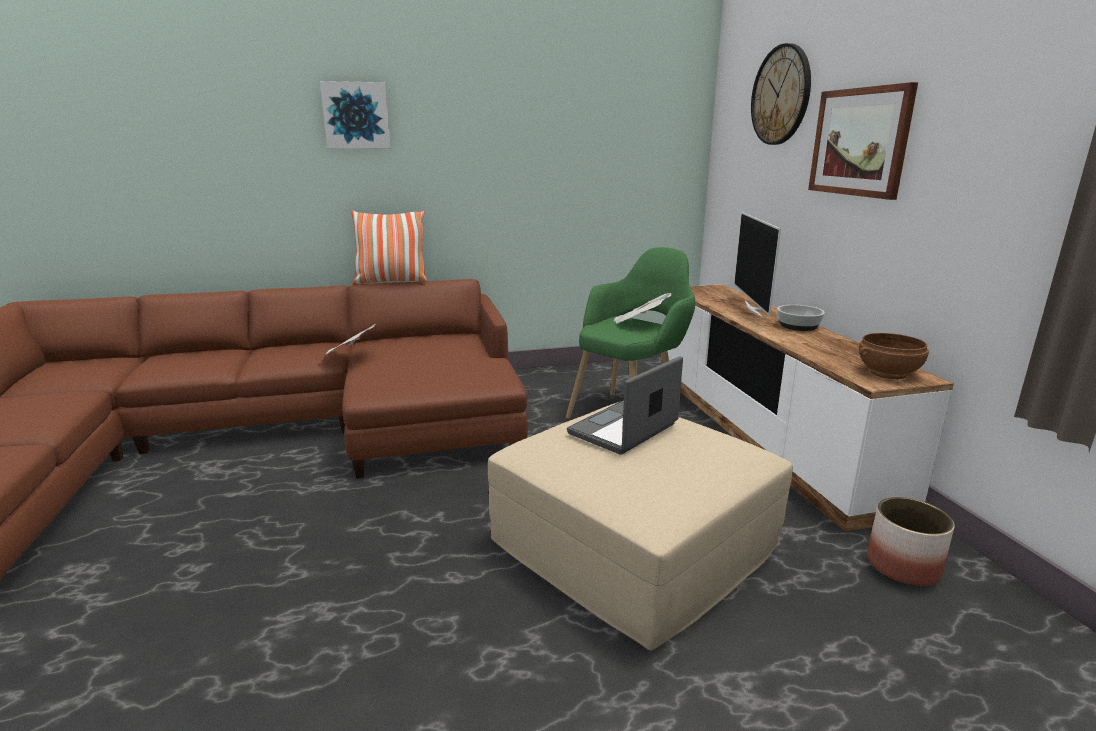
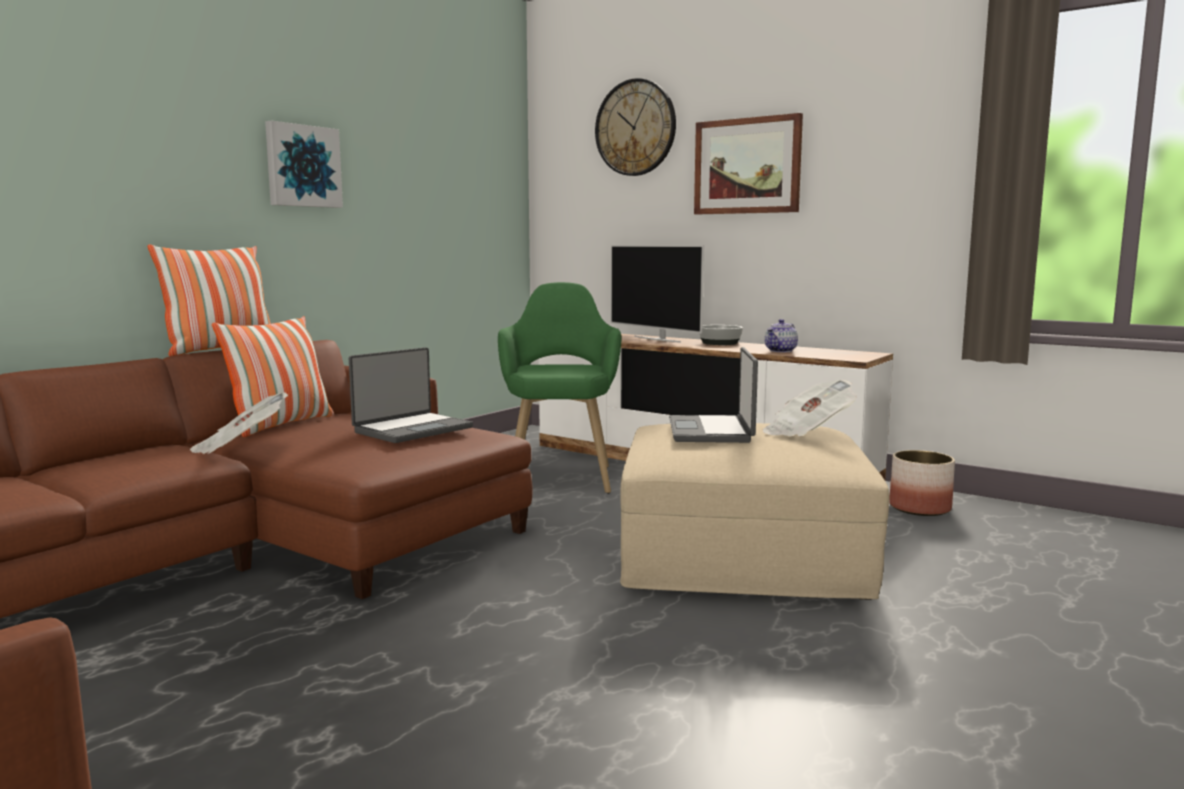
camera: 40 degrees left, 10 degrees down
picture [320,81,390,148] -> picture moved to [265,121,343,208]
newspaper [614,293,672,324] -> newspaper moved to [763,380,857,436]
brown bowl [859,333,929,379] -> none
none -> pillow [212,316,334,437]
none -> laptop [349,347,473,443]
none -> teapot [765,319,798,352]

